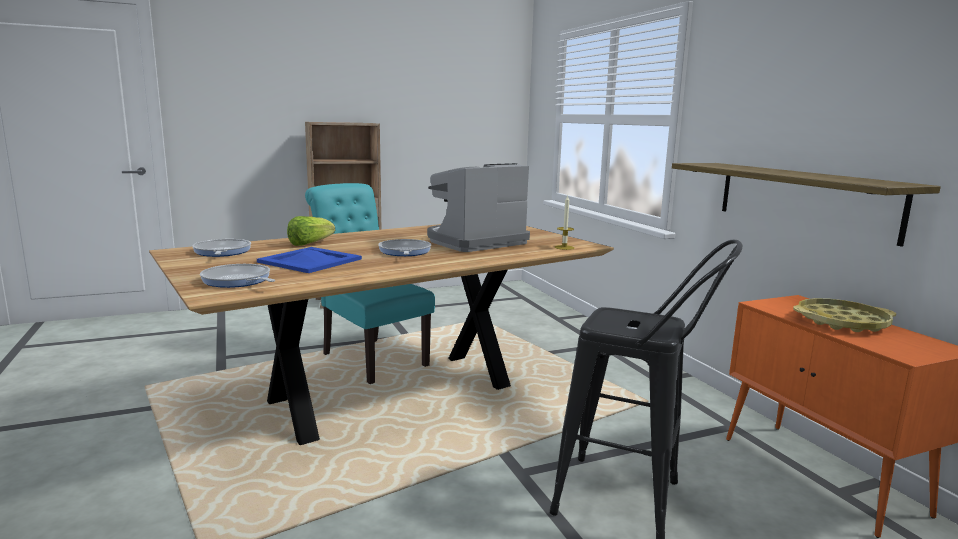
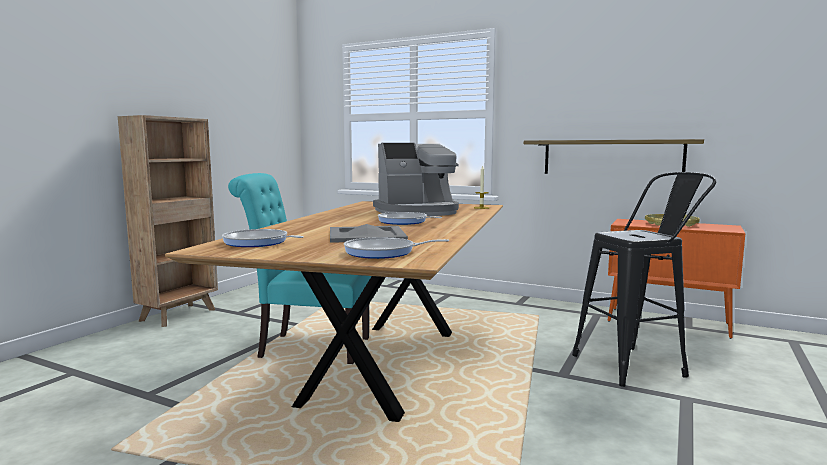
camera: 40 degrees left, 5 degrees down
blue tray [257,247,362,273] -> grey tray [330,224,408,243]
lettuce [287,216,335,246] -> none
coffee machine [427,163,530,252] -> coffee machine turned 120 degrees counterclockwise [373,143,459,216]

